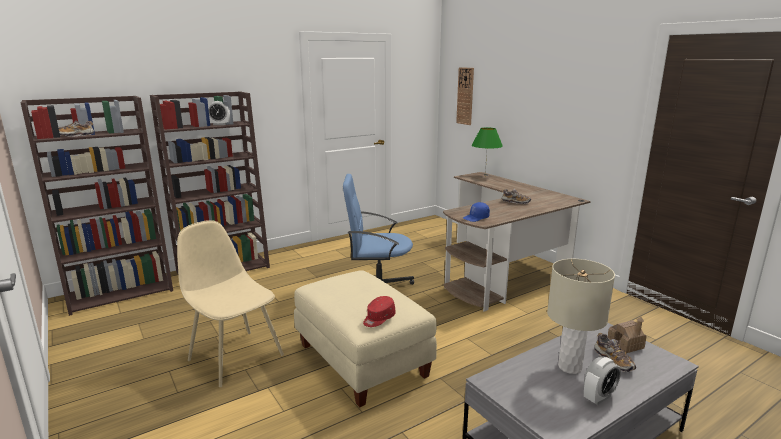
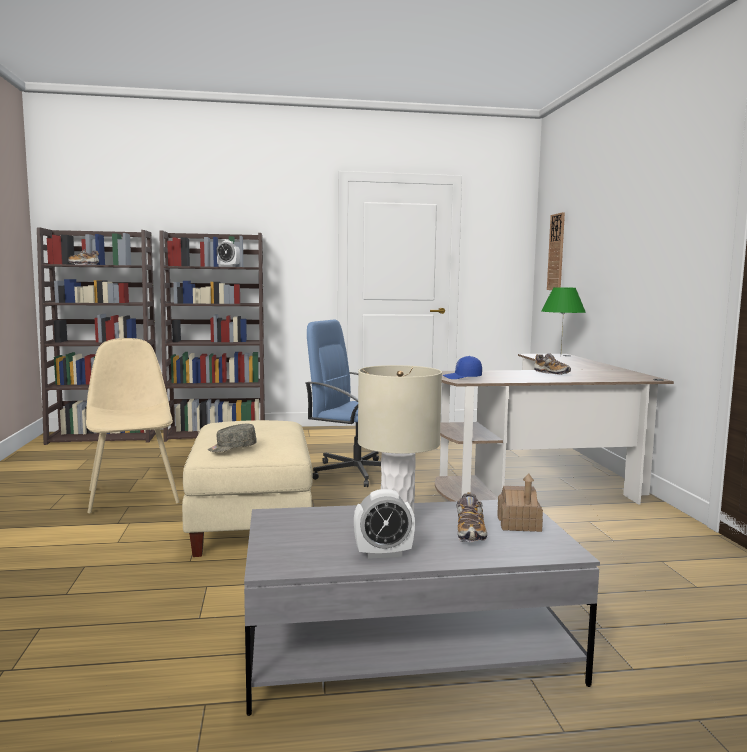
camera: 25 degrees right, 10 degrees down
red cap [363,296,396,327] -> grey cap [208,424,257,452]

